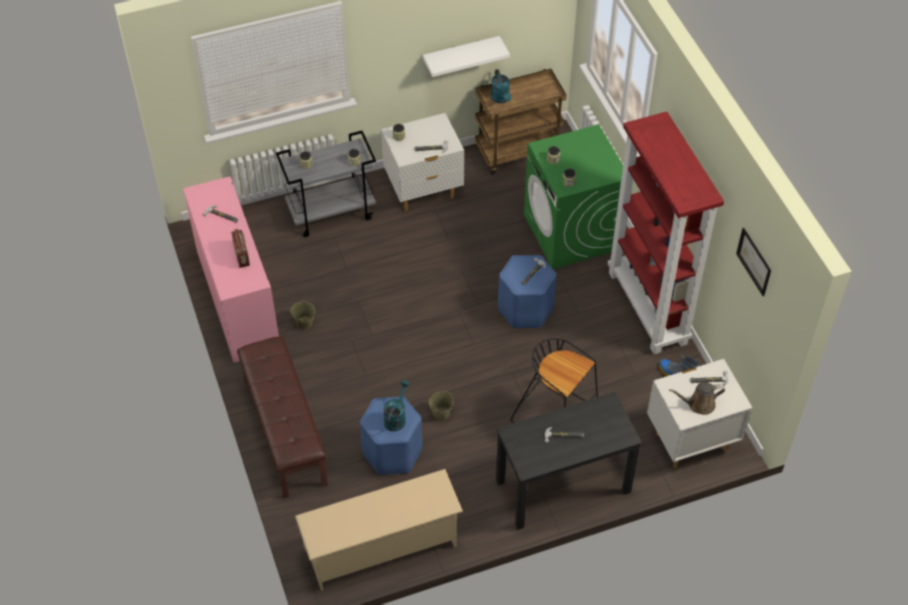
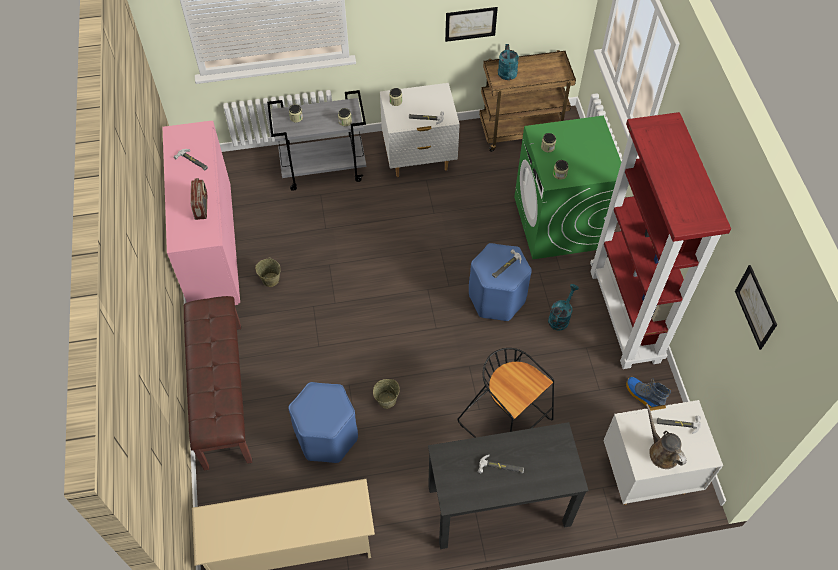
camera: 10 degrees right, 5 degrees up
turquoise watering can [383,380,410,431] -> turquoise watering can moved to [548,284,579,331]
white shelf [423,36,510,77] -> picture [445,7,498,42]
brown watering can [669,382,725,415] -> brown watering can turned 60 degrees clockwise [646,404,687,469]

